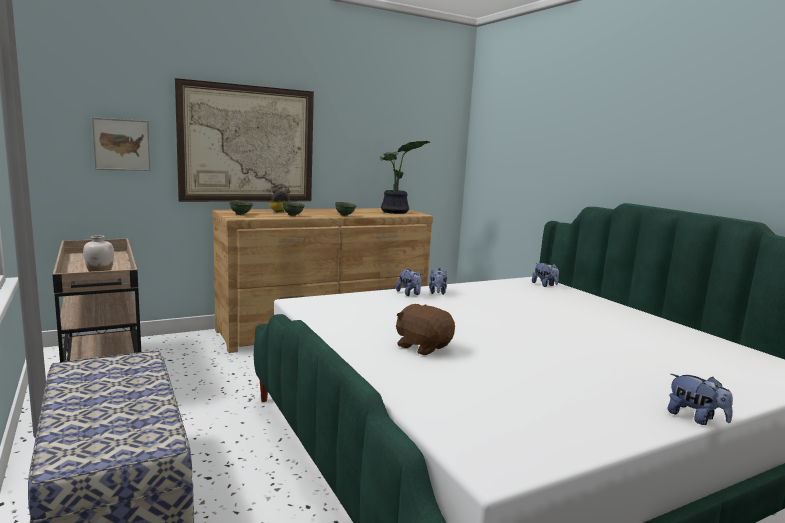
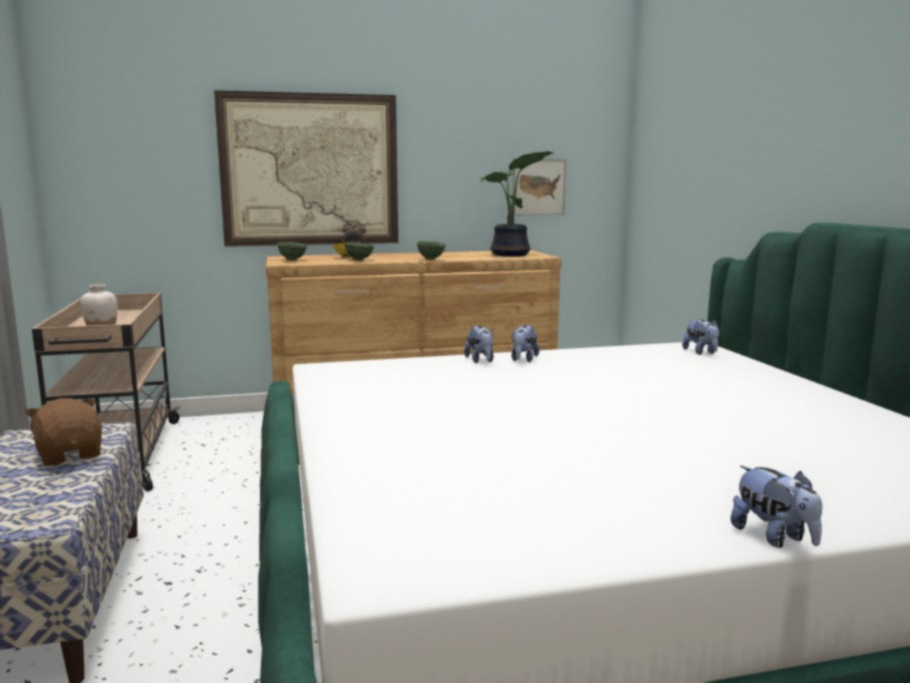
camera: 15 degrees right, 0 degrees up
picture [92,117,150,171] -> picture moved to [513,159,566,215]
brown plush toy [396,304,455,355] -> brown plush toy moved to [24,398,102,466]

